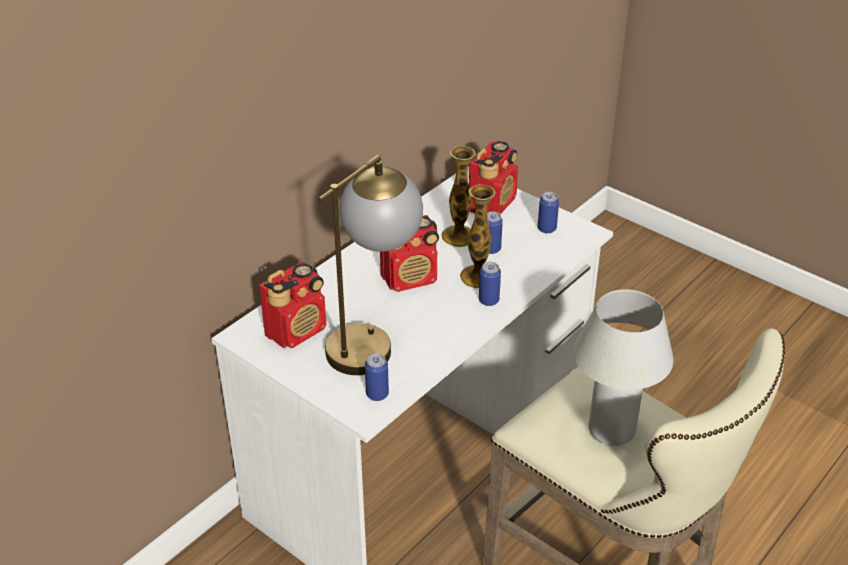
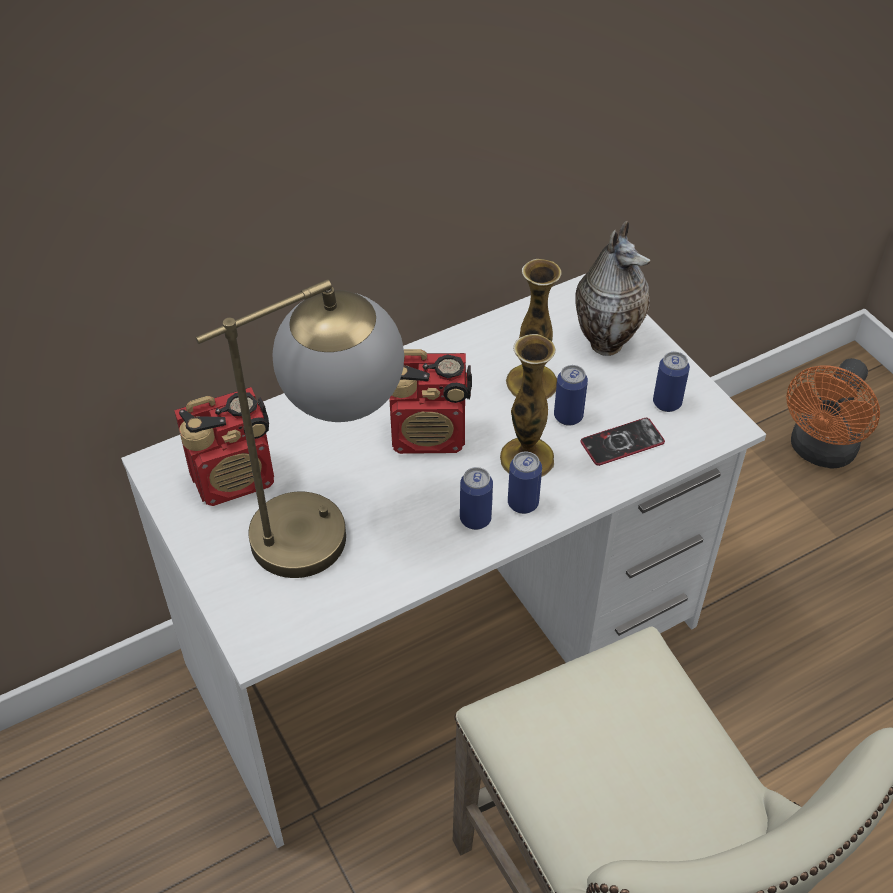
camera: 20 degrees right, 10 degrees up
can [365,353,389,401] -> can moved to [460,467,493,530]
radio [469,141,518,214] -> vase [575,221,651,356]
white table lamp [573,289,674,446] -> none
none -> phone [580,418,665,466]
none -> orange fan [786,358,880,469]

